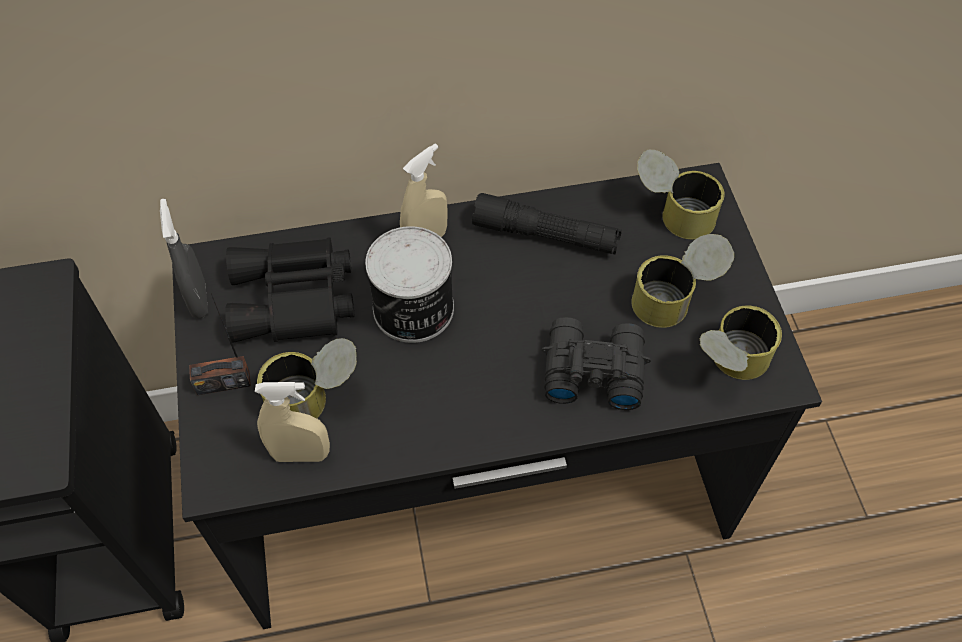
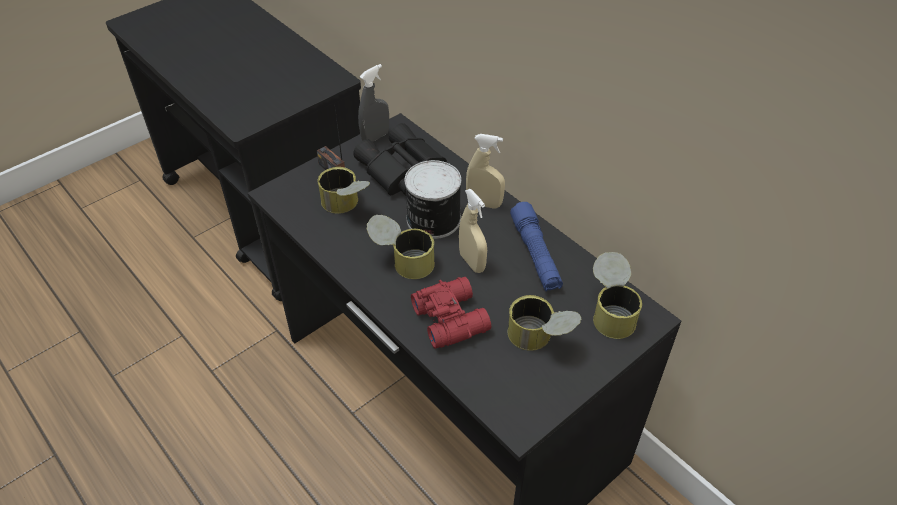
camera: 60 degrees right, 10 degrees down
beige spray bottle [255,382,330,462] -> beige spray bottle moved to [459,189,487,273]
black flashlight [472,193,622,255] -> blue flashlight [510,202,563,292]
black binoculars [542,317,651,410] -> red binoculars [411,277,491,349]
can [700,306,782,380] -> can moved to [367,215,435,279]

